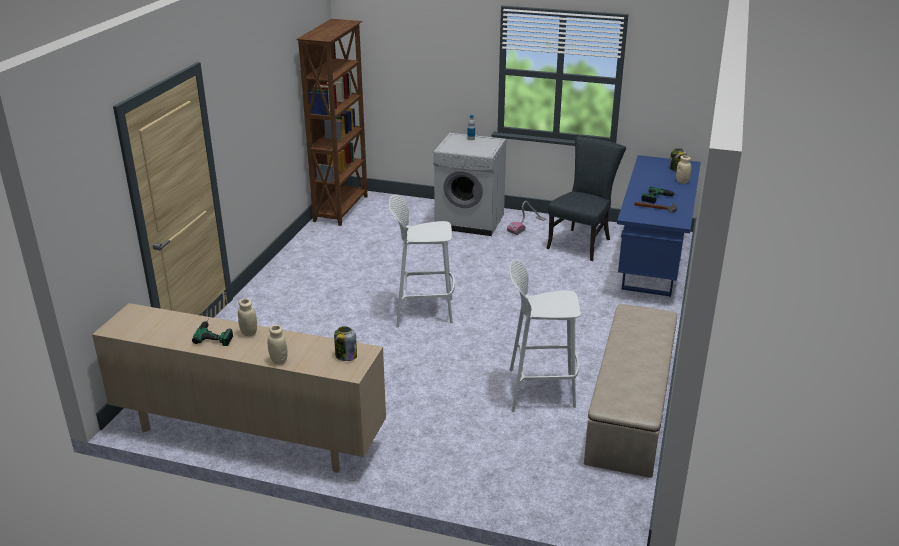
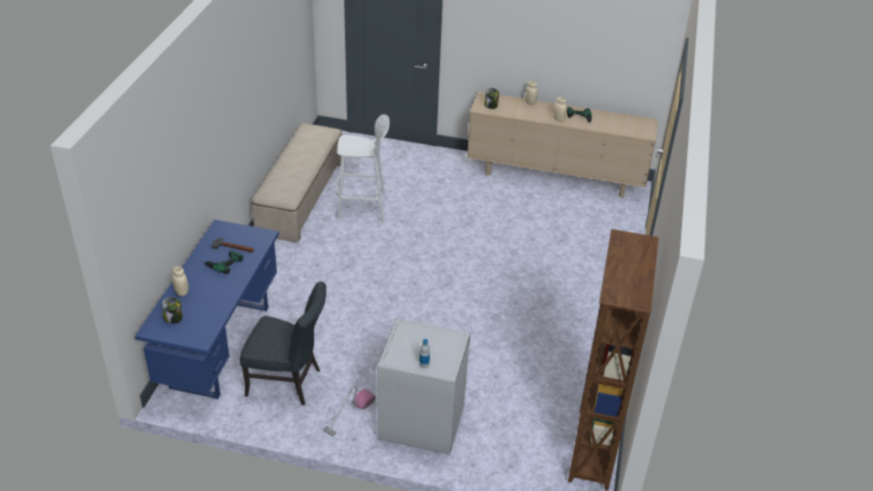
camera: 175 degrees right, 10 degrees up
white stool [389,195,455,328] -> none
grey chair [546,136,626,261] -> grey chair turned 105 degrees counterclockwise [240,282,326,405]

